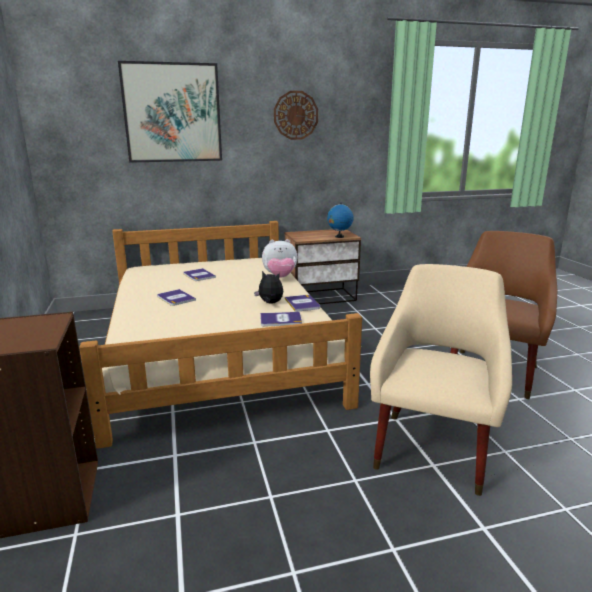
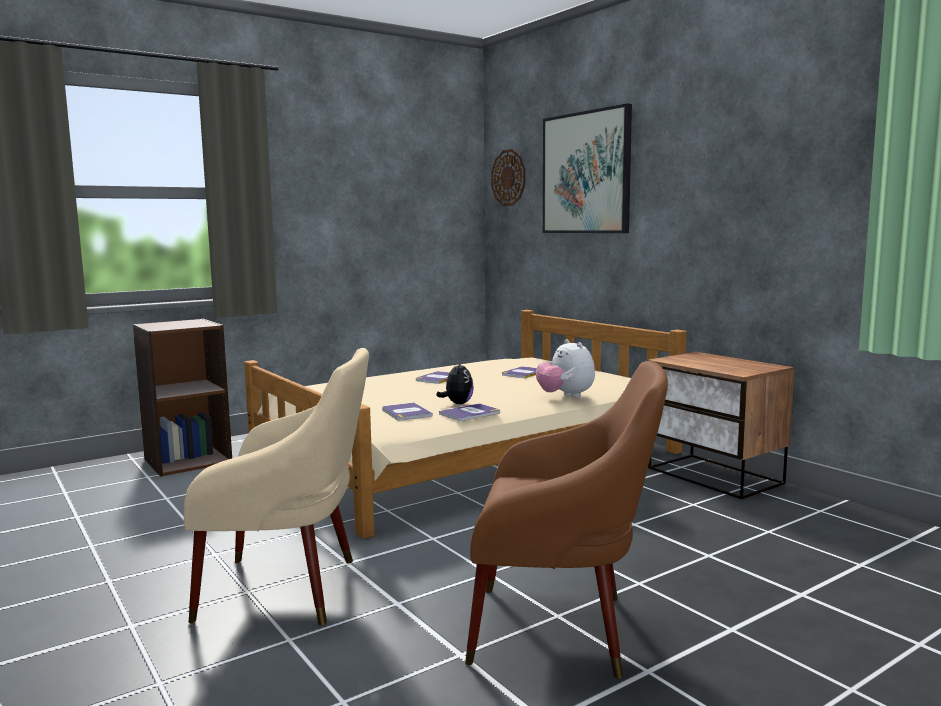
camera: 70 degrees right, 10 degrees down
wall clock [274,91,318,140] -> wall clock moved to [491,149,526,206]
globe [327,202,354,238] -> none

